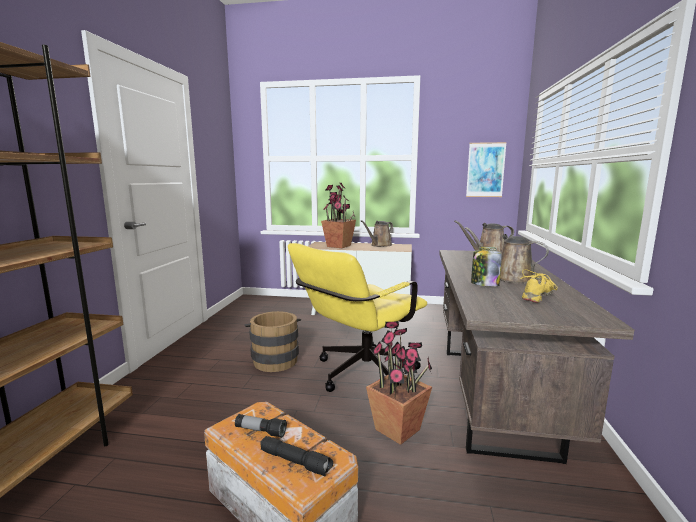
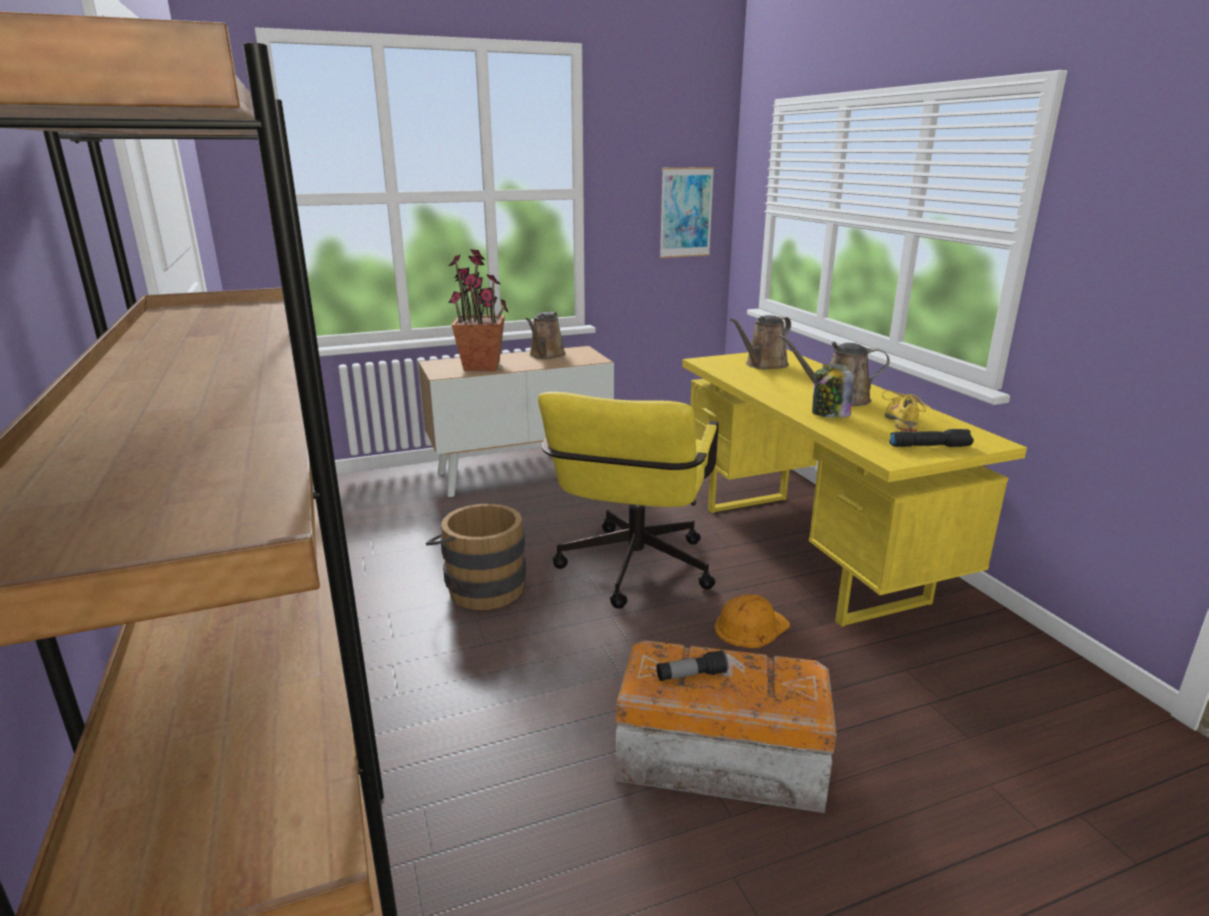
camera: 30 degrees left, 10 degrees up
black flashlight [260,436,333,476] -> black flashlight moved to [889,429,974,447]
potted plant [366,321,432,445] -> orange hard hat [715,595,790,648]
brown desk [439,250,634,464] -> yellow desk [682,349,1027,627]

